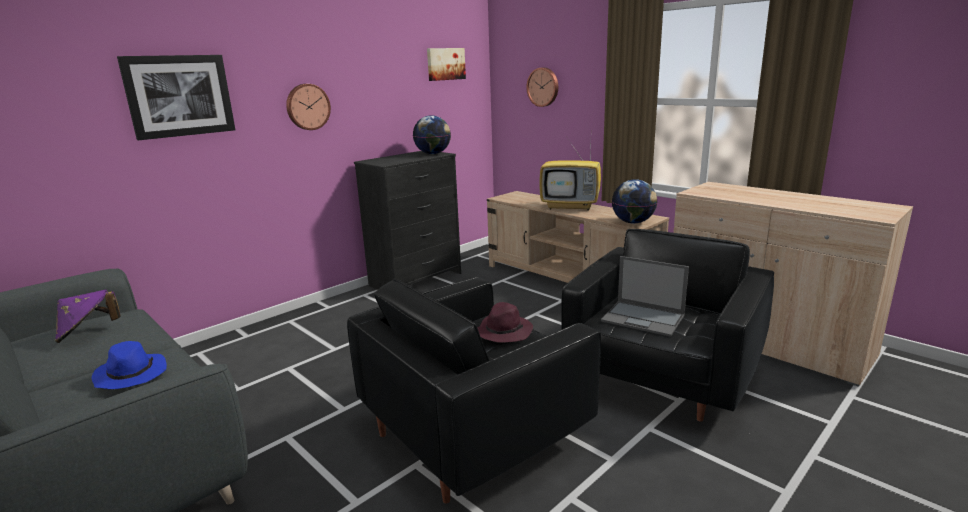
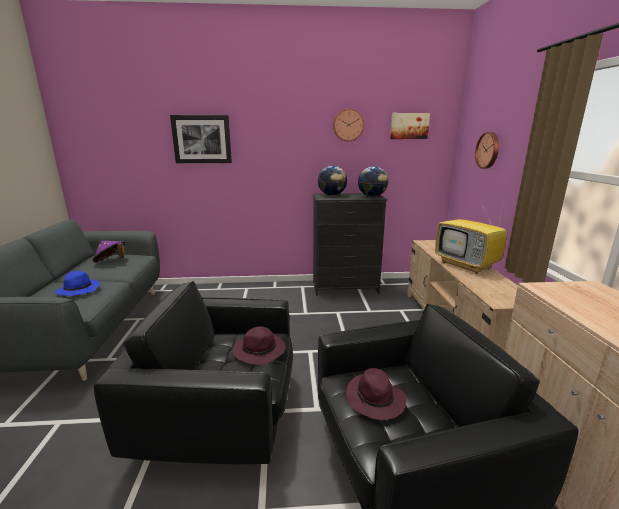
camera: 40 degrees right, 0 degrees up
wall clock [286,84,331,130] -> wall clock moved to [333,108,364,141]
laptop [601,256,689,337] -> purple hat [346,368,406,420]
globe [612,179,657,223] -> globe moved to [318,166,347,196]

